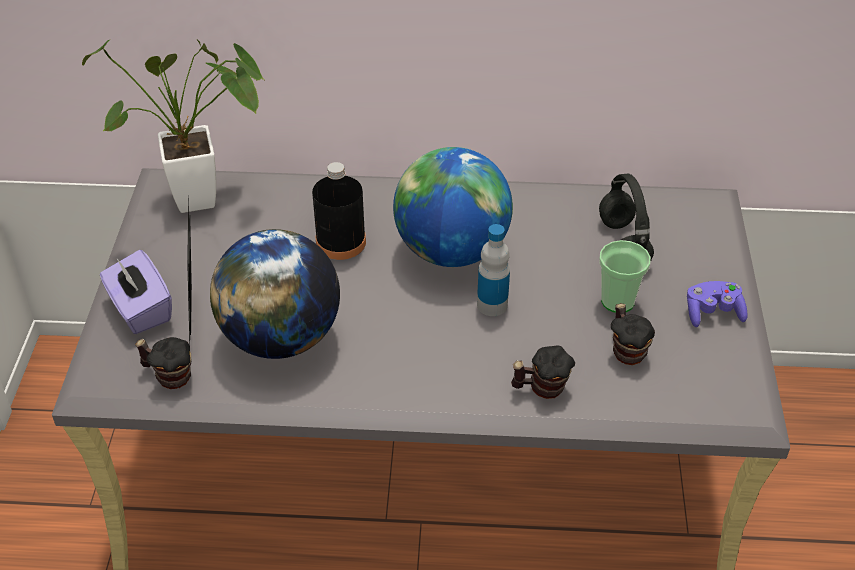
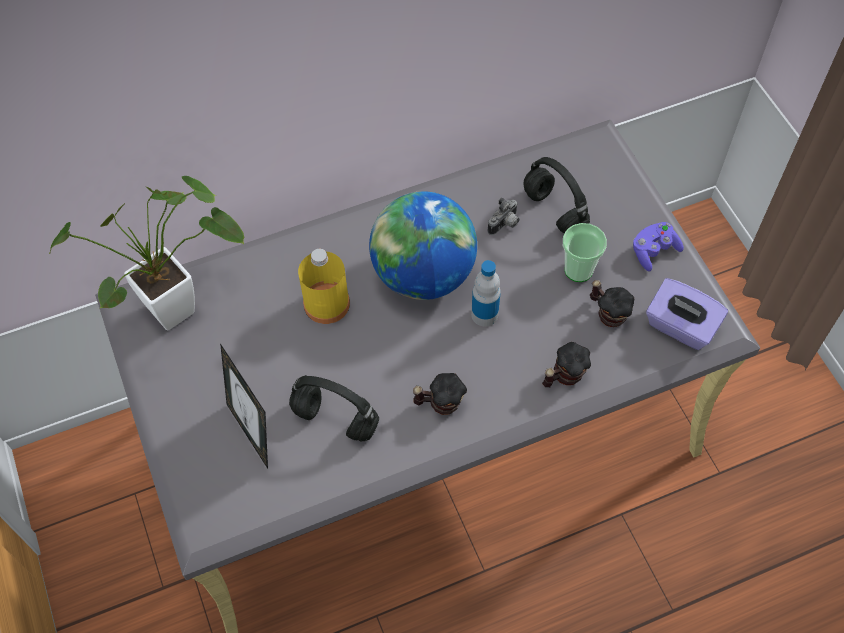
camera: 25 degrees left, 15 degrees up
purple tissue box [100,250,172,334] -> purple tissue box moved to [646,278,728,350]
mug [135,337,191,389] -> mug moved to [413,373,467,415]
globe [210,229,340,359] -> black headphones [289,375,379,442]
black bottle [312,162,366,260] -> yellow bottle [298,249,350,324]
none -> camera [487,197,519,235]

